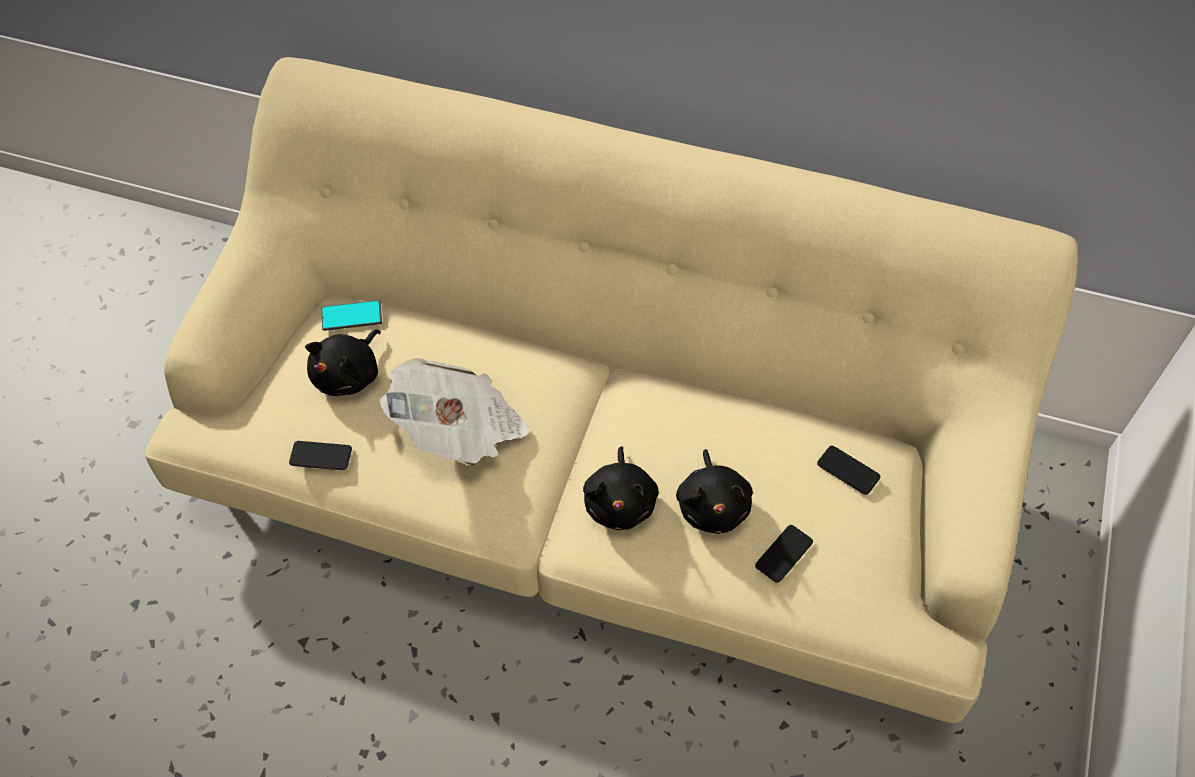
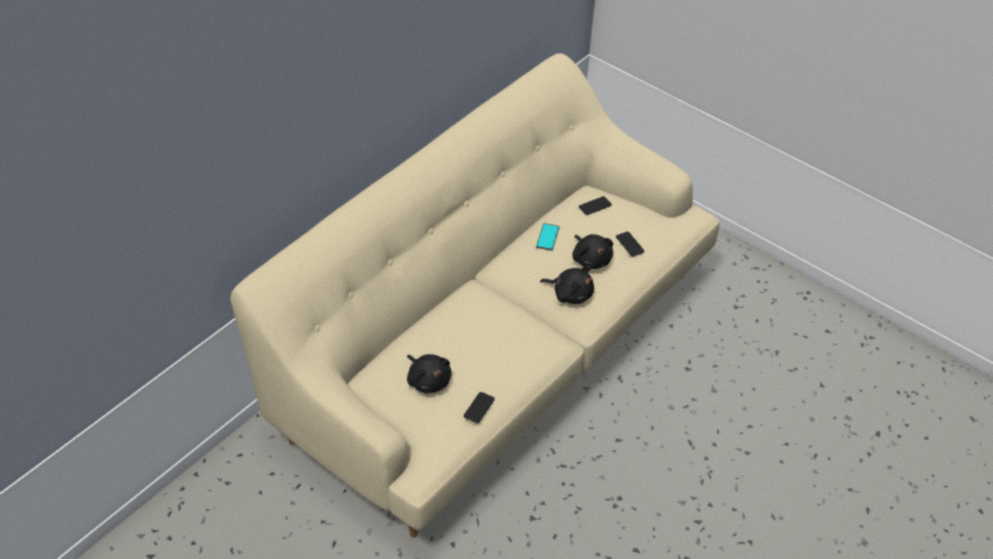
camera: 70 degrees left, 10 degrees down
phone [321,300,382,331] -> phone moved to [536,223,560,251]
newspaper [379,358,529,465] -> none
black plush toy [676,449,753,534] -> black plush toy turned 45 degrees clockwise [572,234,613,269]

